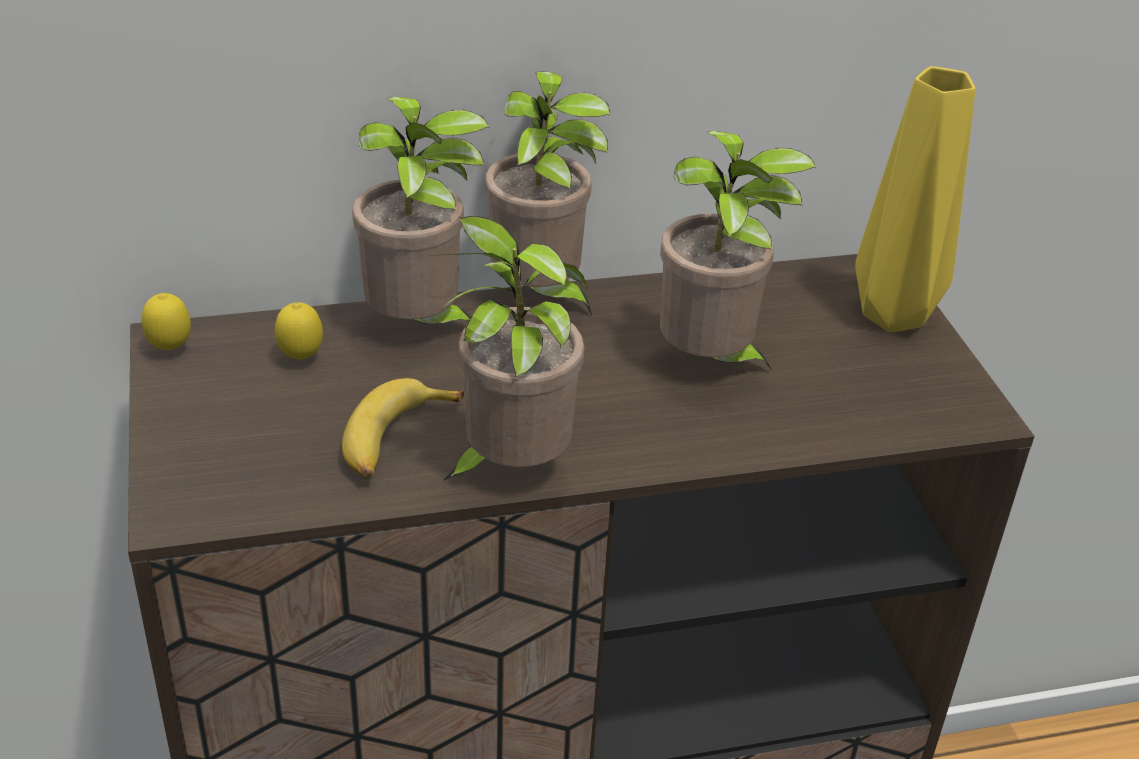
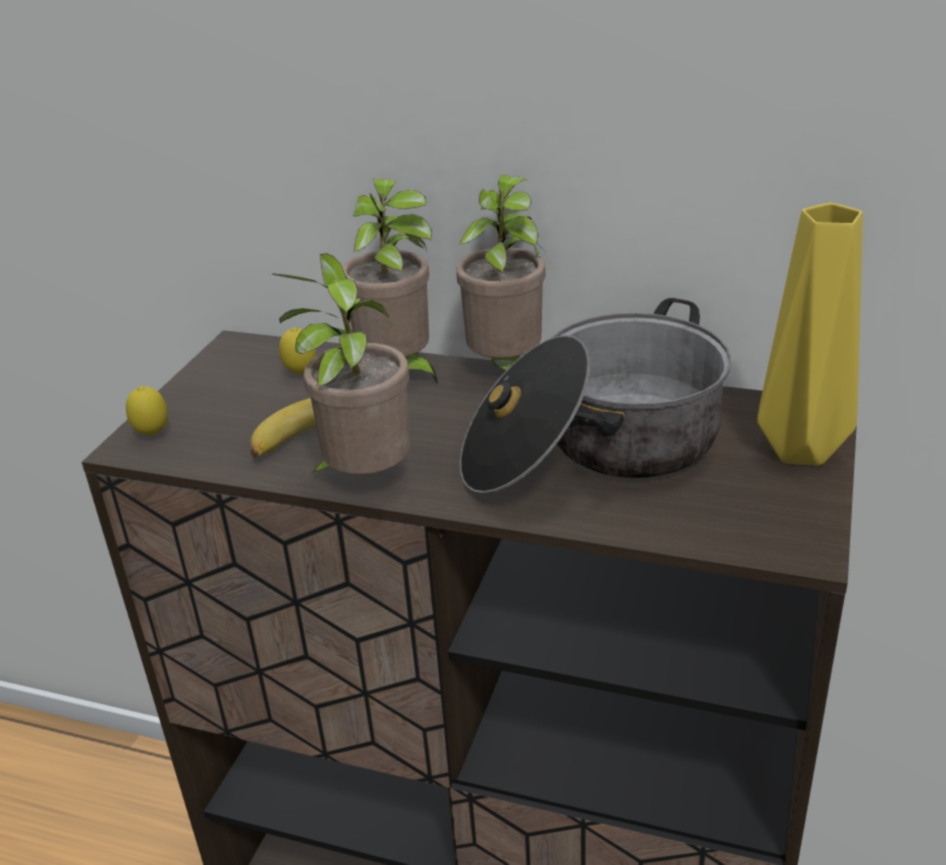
camera: 35 degrees right, 5 degrees down
lemon [142,293,191,351] -> lemon moved to [126,386,168,436]
potted plant [660,131,816,371] -> cooking pot [460,298,731,494]

